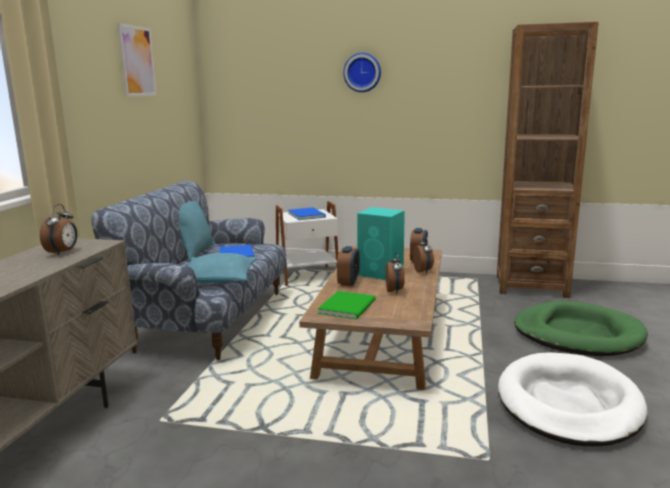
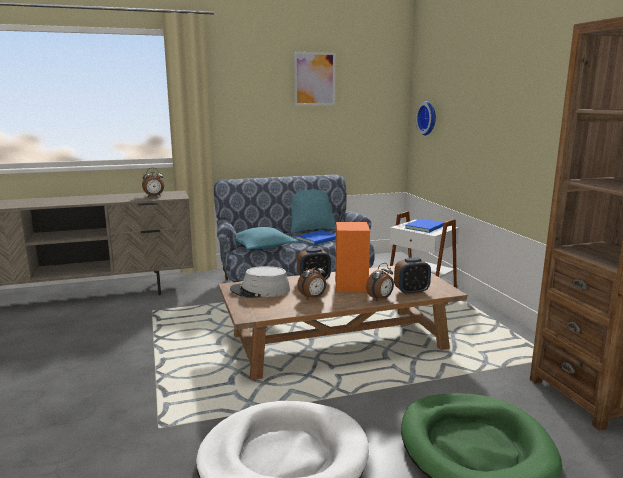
camera: 60 degrees right, 0 degrees up
green book [318,291,376,319] -> grey hat [230,266,290,298]
wall clock [343,53,381,92] -> wall clock moved to [416,101,436,135]
turquoise speaker [357,207,405,280] -> orange speaker [335,222,370,292]

